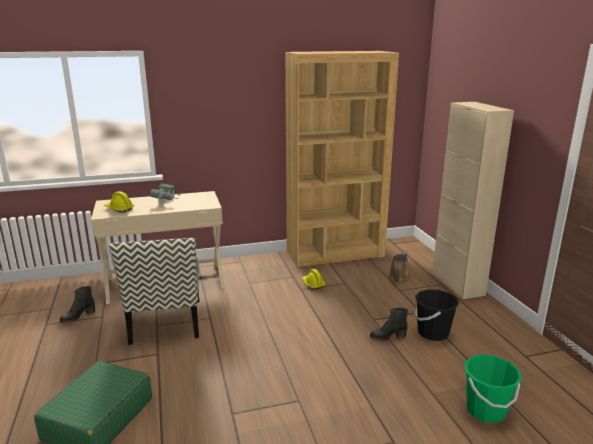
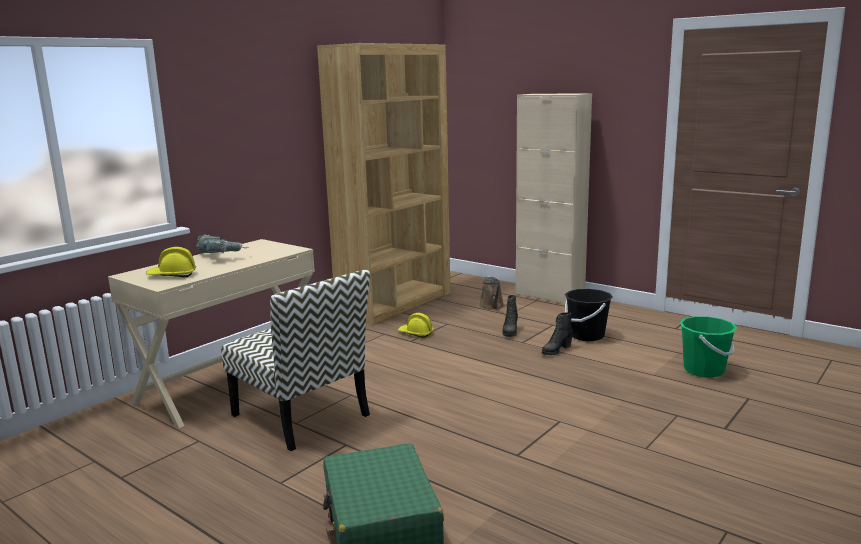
camera: 35 degrees left, 5 degrees down
black boot [60,286,95,323] -> black boot moved to [502,295,518,337]

